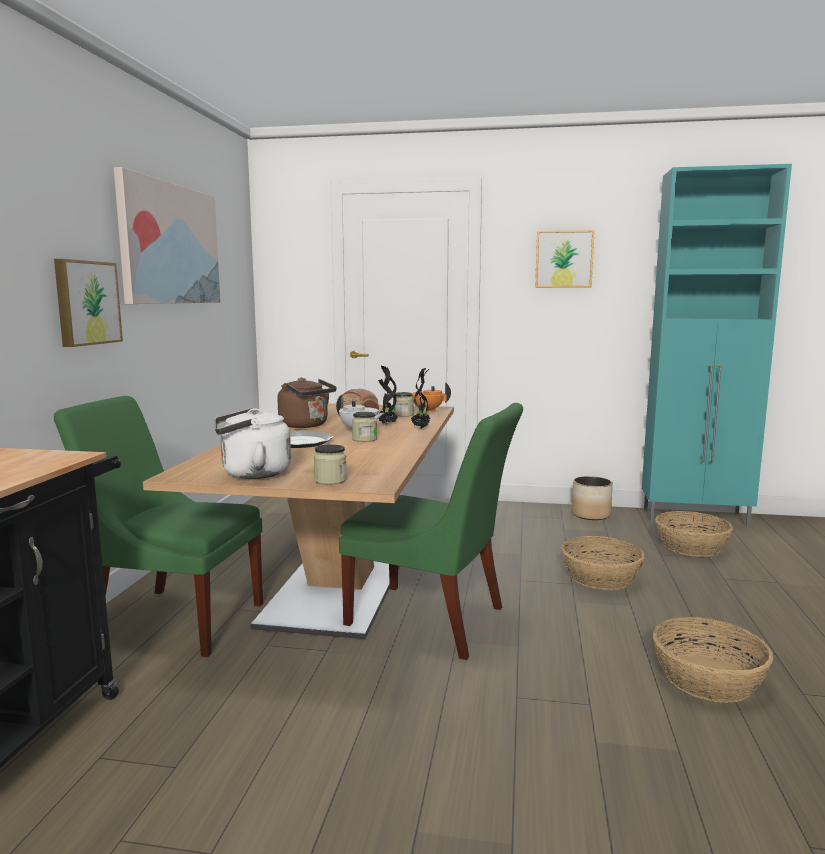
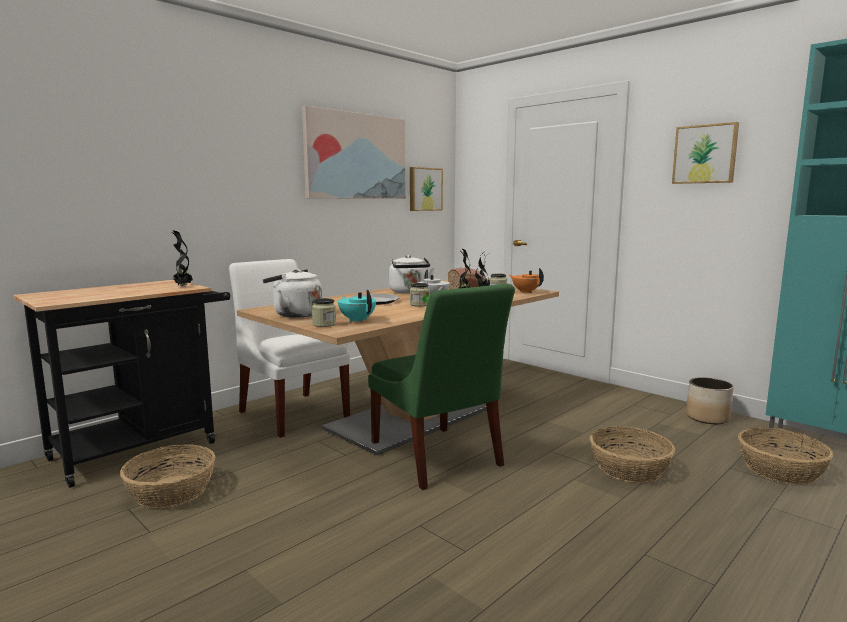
camera: 35 degrees right, 0 degrees up
picture [54,259,123,347] -> picture moved to [410,167,443,211]
green chair [54,396,263,657] -> white chair [229,259,350,438]
brown kettle [277,378,337,428] -> white kettle [389,255,435,294]
basket [653,617,774,703] -> basket moved to [120,444,216,509]
none -> potted plant [171,230,193,286]
none -> turquoise teapot [338,290,376,322]

